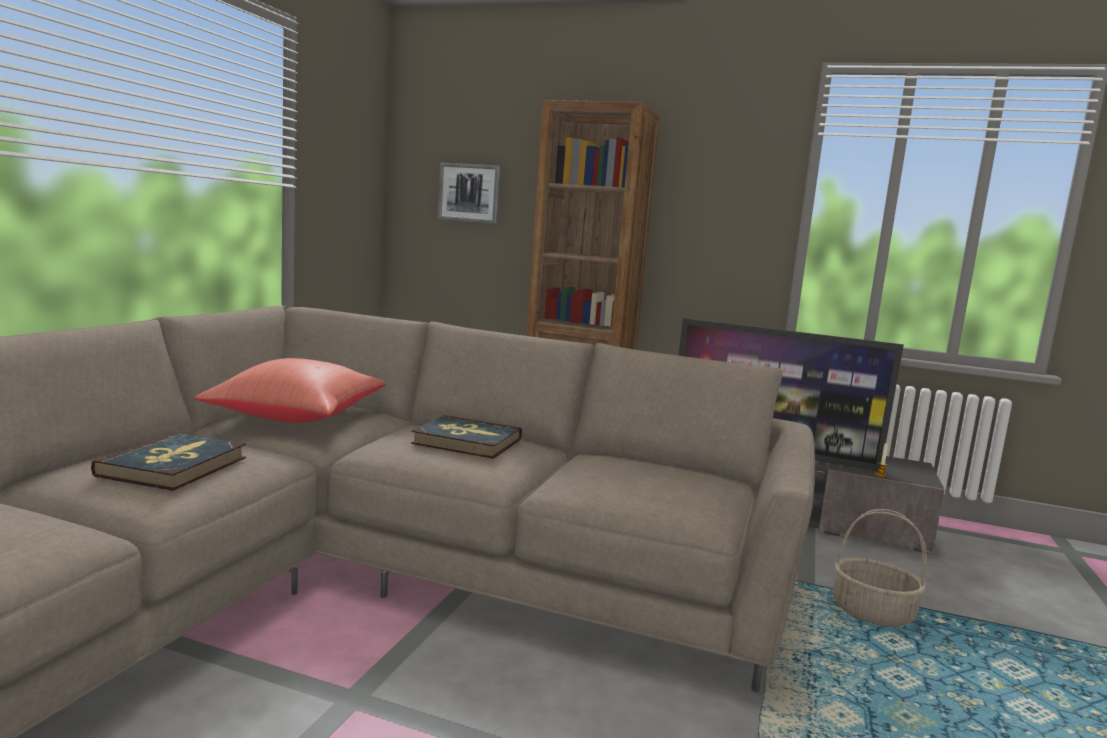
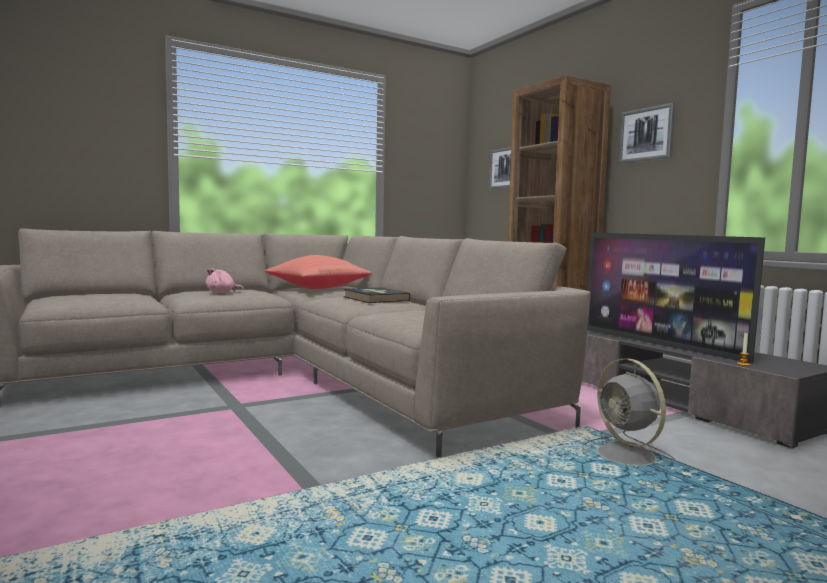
camera: 40 degrees right, 5 degrees down
book [91,433,246,491] -> pink plush toy [206,268,244,293]
basket [833,509,927,627] -> grey fan [582,359,675,472]
none -> picture [618,103,675,164]

